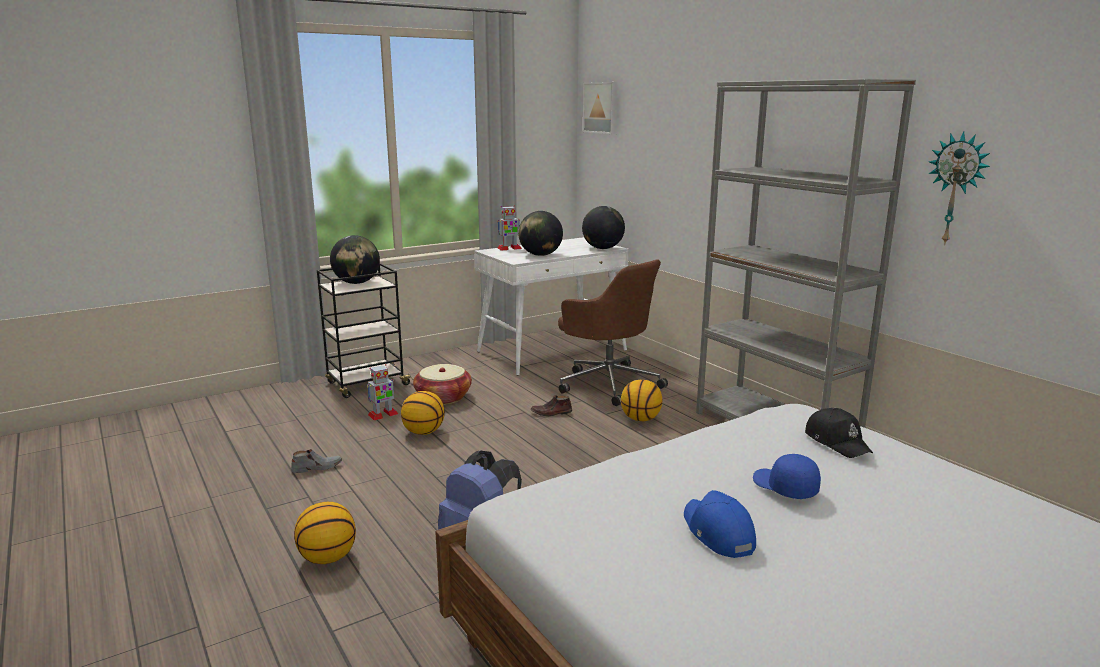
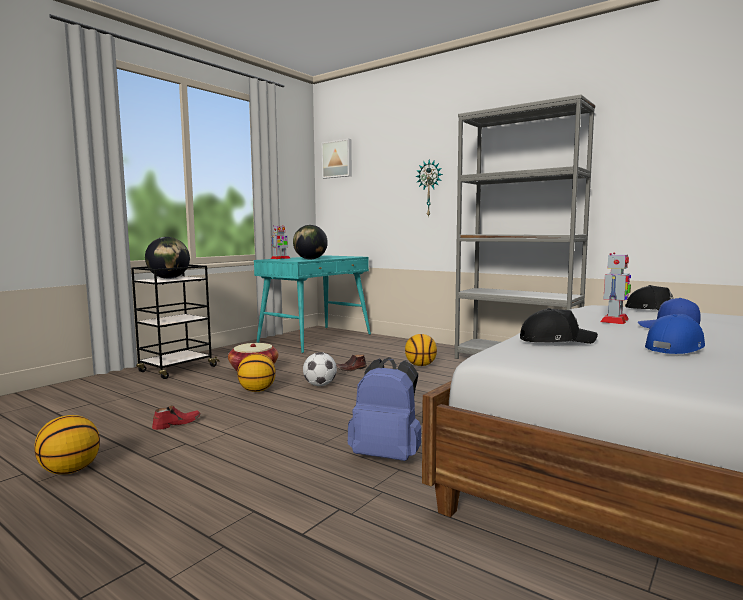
camera: 20 degrees left, 10 degrees down
grey shoe [291,449,342,473] -> red shoe [152,405,201,430]
basketball [294,502,356,564] -> basketball moved to [34,415,100,474]
toy robot [367,364,398,420] -> toy robot moved to [600,252,631,324]
white desk [474,237,629,376] -> turquoise desk [254,255,371,353]
brown office chair [558,259,668,406] -> none
globe [582,206,625,249] -> none
blue cap [684,490,756,558] -> blue cap turned 90 degrees clockwise [645,314,705,354]
wall clock [929,131,990,245] -> wall clock moved to [415,160,443,217]
none -> football [303,352,337,386]
none -> black cap [520,308,598,344]

